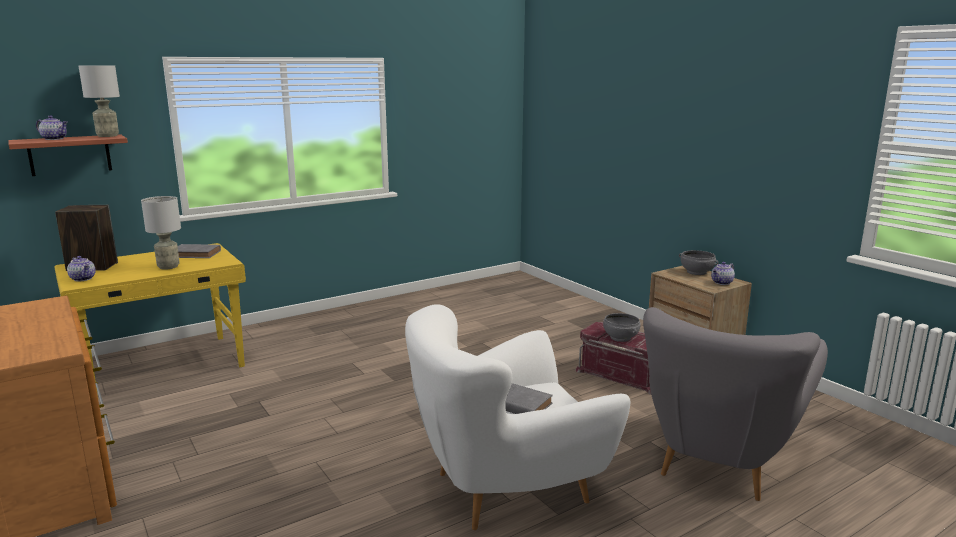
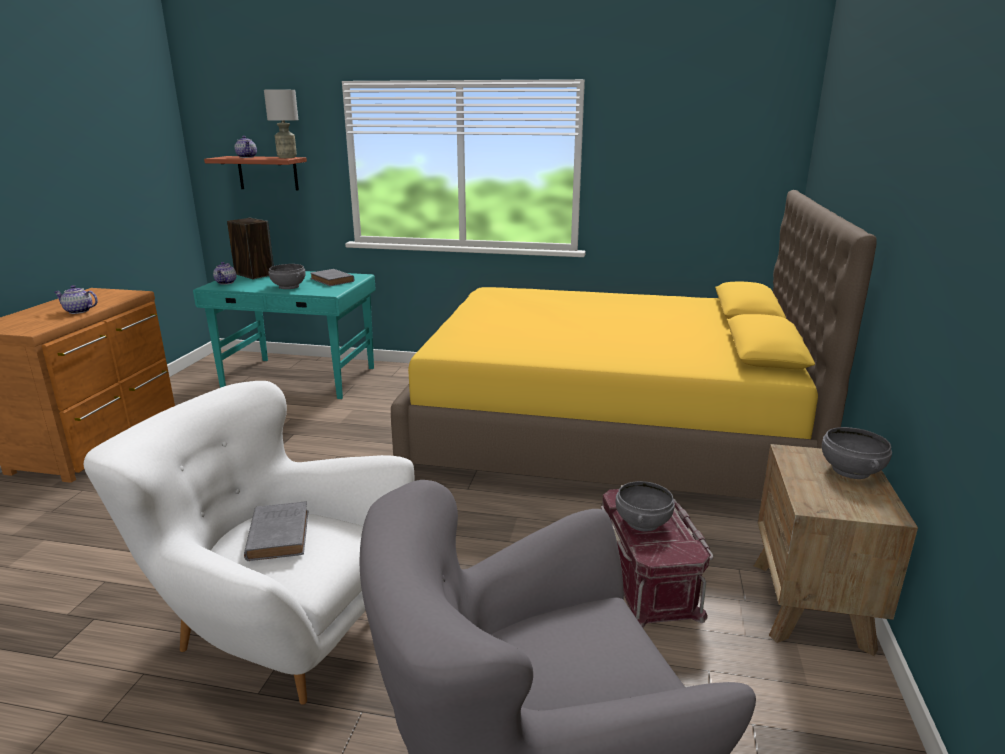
camera: 45 degrees right, 5 degrees up
yellow desk [55,243,246,396] -> turquoise desk [193,271,376,399]
grey table lamp [141,196,181,270] -> grey bowl [269,264,306,289]
teapot [711,262,735,285] -> teapot moved to [54,285,98,314]
none -> yellow bed [391,190,877,499]

